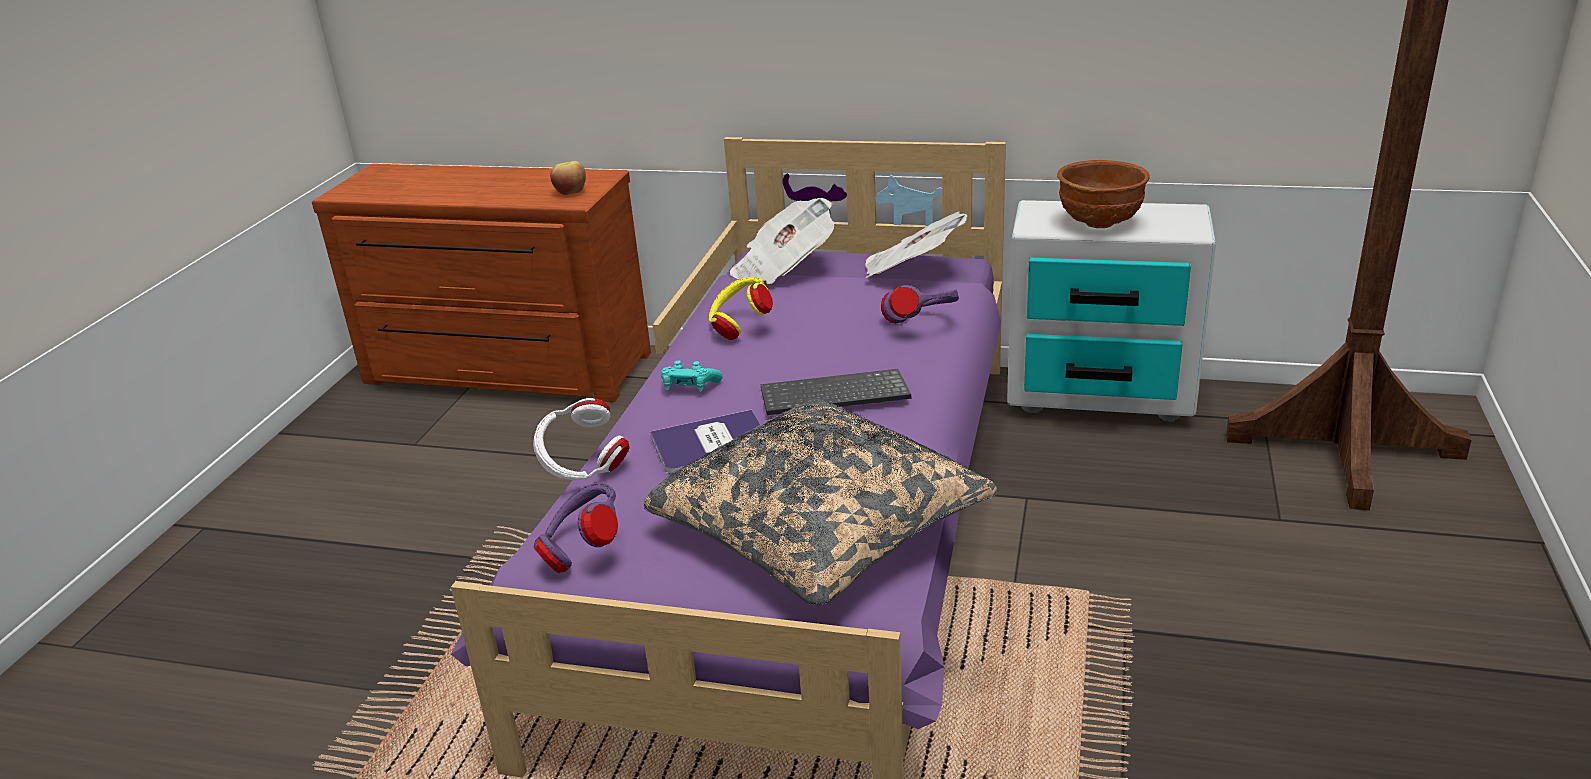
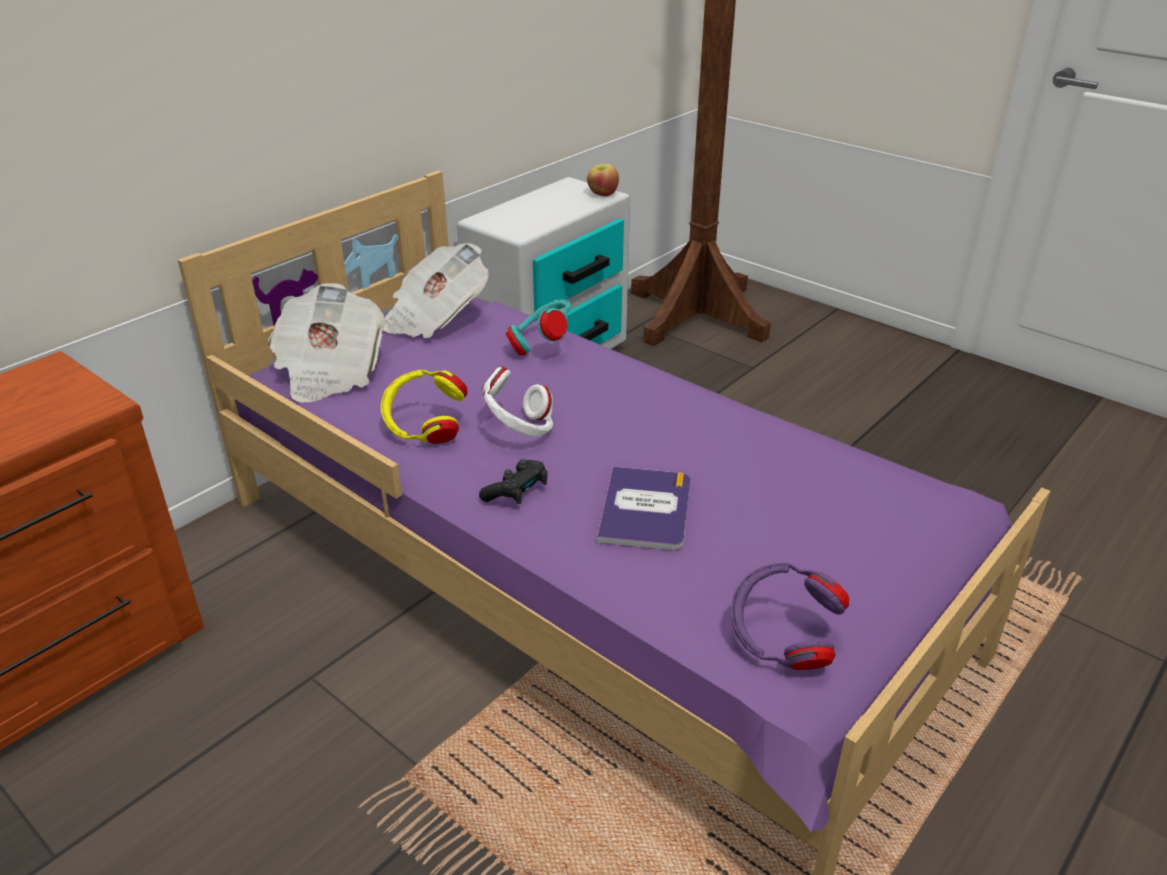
camera: 65 degrees left, 5 degrees up
white headphones [533,398,629,480] -> white headphones moved to [481,367,553,437]
apple [550,161,586,195] -> apple moved to [587,163,619,196]
grey pillow [644,399,998,607] -> none
turquoise game controller [661,361,723,392] -> black game controller [479,459,548,504]
keyboard [761,369,911,415] -> none
purple headphones [881,285,959,323] -> turquoise headphones [506,299,572,355]
brown bowl [1057,160,1150,228] -> none

